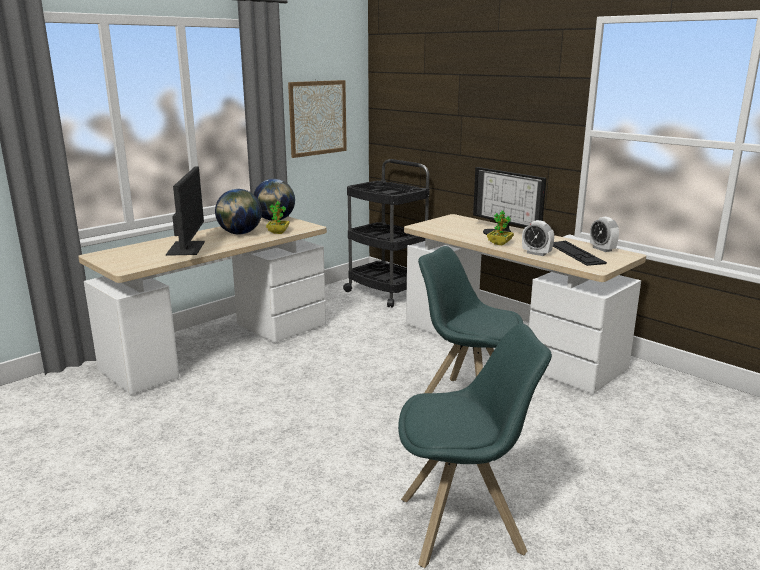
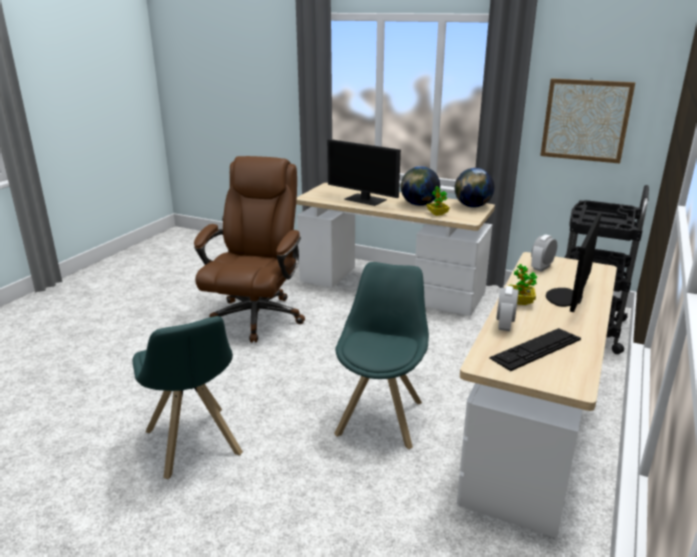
camera: 70 degrees right, 5 degrees up
monitor [166,167,205,256] -> monitor turned 60 degrees clockwise [327,139,401,206]
alarm clock [590,217,619,252] -> alarm clock moved to [531,234,557,272]
none -> brown office chair [194,156,305,343]

